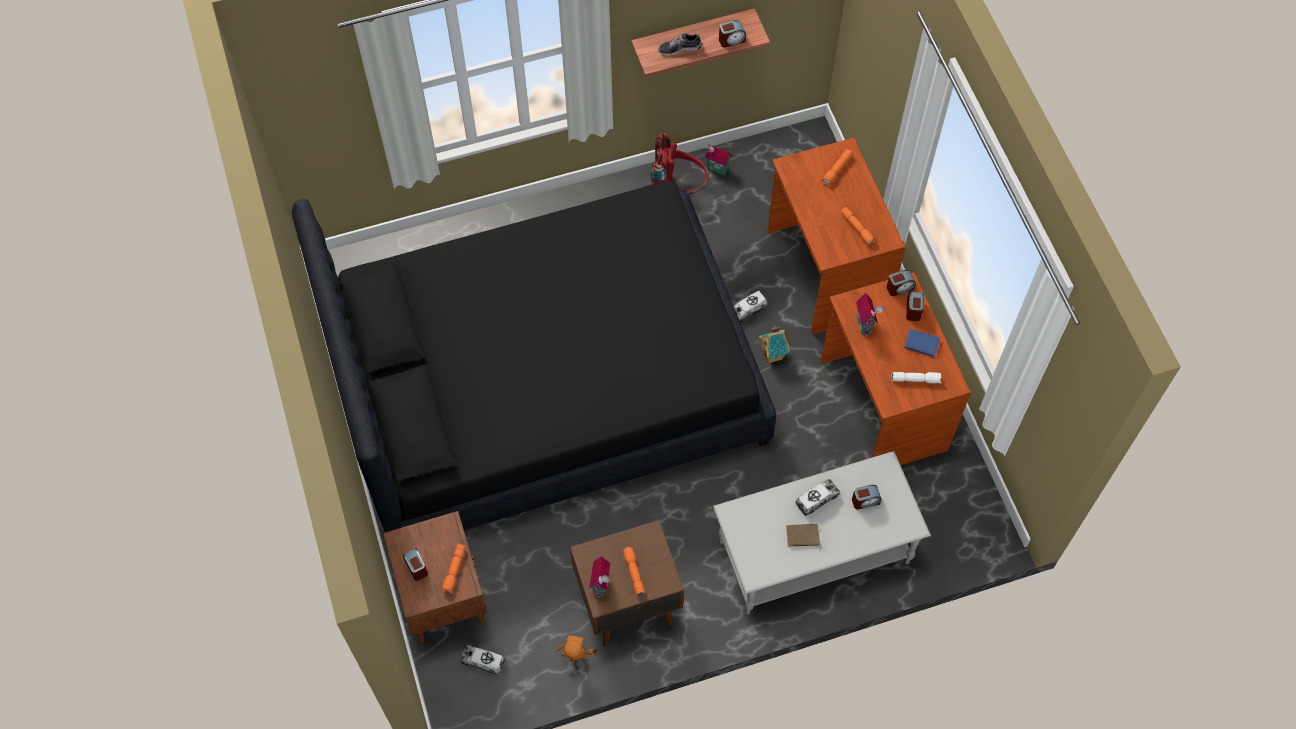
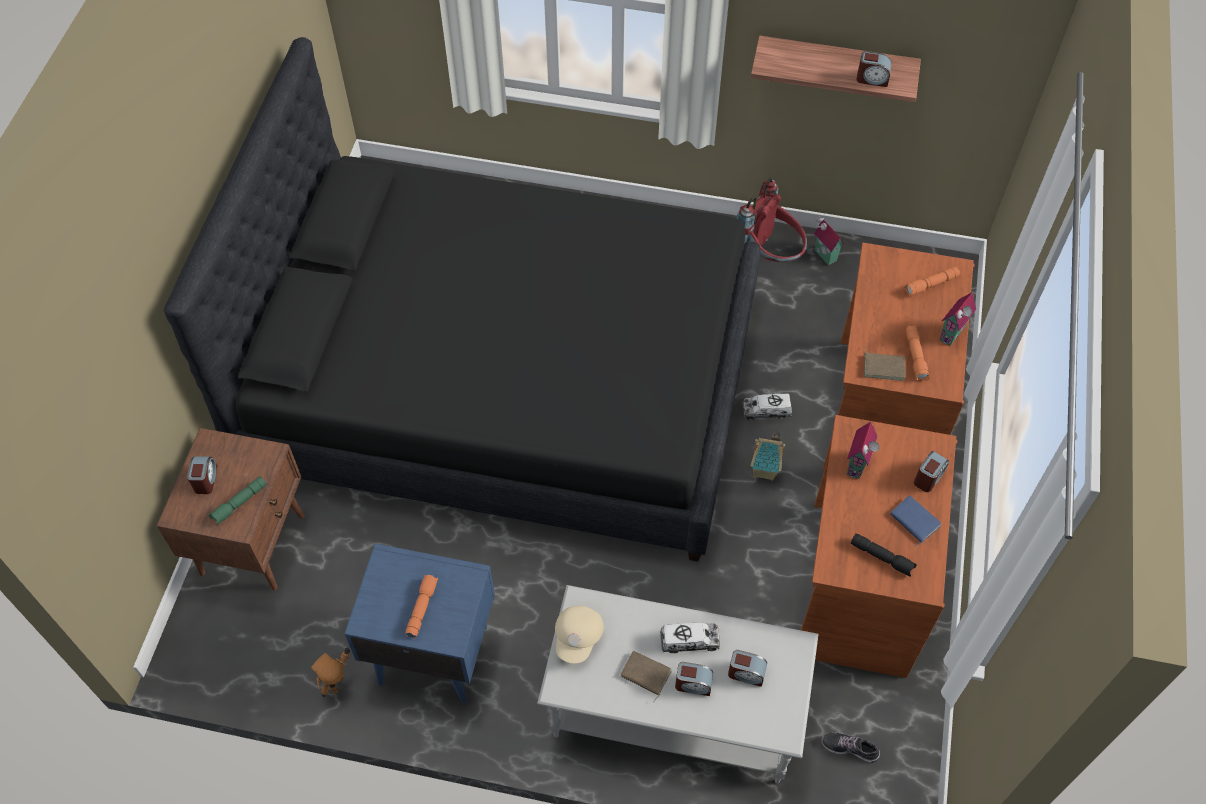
camera: 30 degrees right, 5 degrees down
orange flashlight [441,544,466,594] -> green flashlight [209,476,267,525]
toy truck [460,645,506,674] -> none
toy robot [556,635,598,662] -> toy robot turned 90 degrees counterclockwise [311,646,350,697]
brown nightstand [570,520,684,647] -> blue nightstand [345,543,495,703]
toy house [589,556,610,598] -> toy house moved to [940,292,976,346]
shoe [658,33,701,56] -> shoe moved to [821,733,880,763]
alarm clock [886,270,916,296] -> alarm clock moved to [675,662,713,696]
white flashlight [892,372,942,383] -> black flashlight [851,533,917,577]
none -> beige cap [555,606,604,663]
none -> brown book [864,347,906,381]

